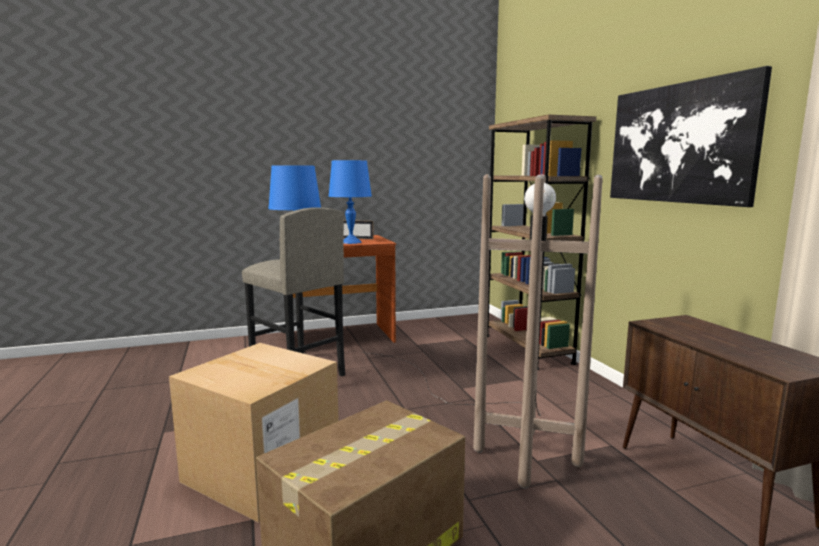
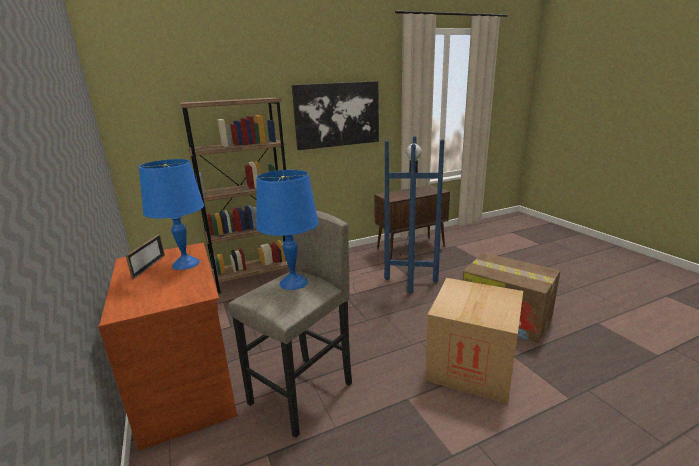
camera: 95 degrees left, 10 degrees up
brown floor lamp [360,174,603,489] -> blue floor lamp [248,136,444,354]

